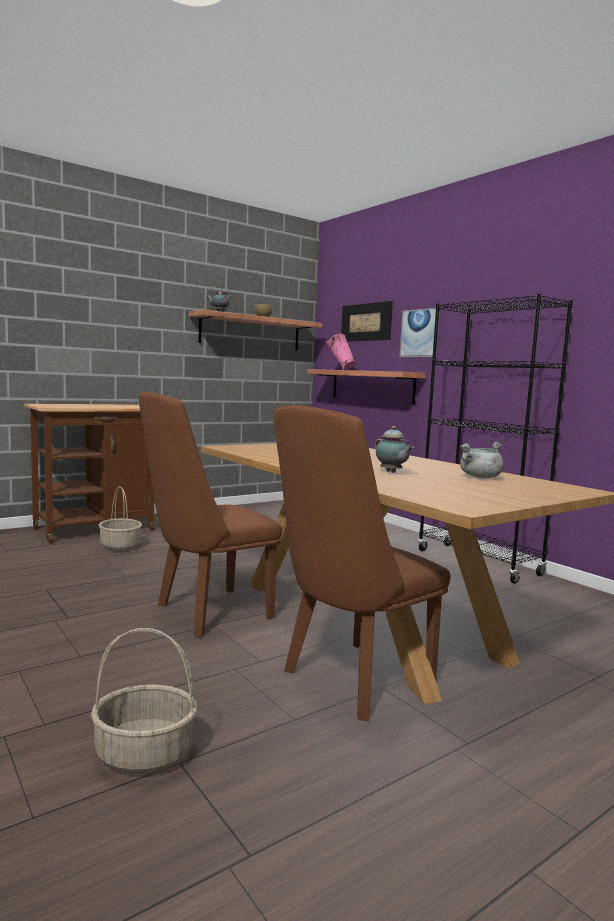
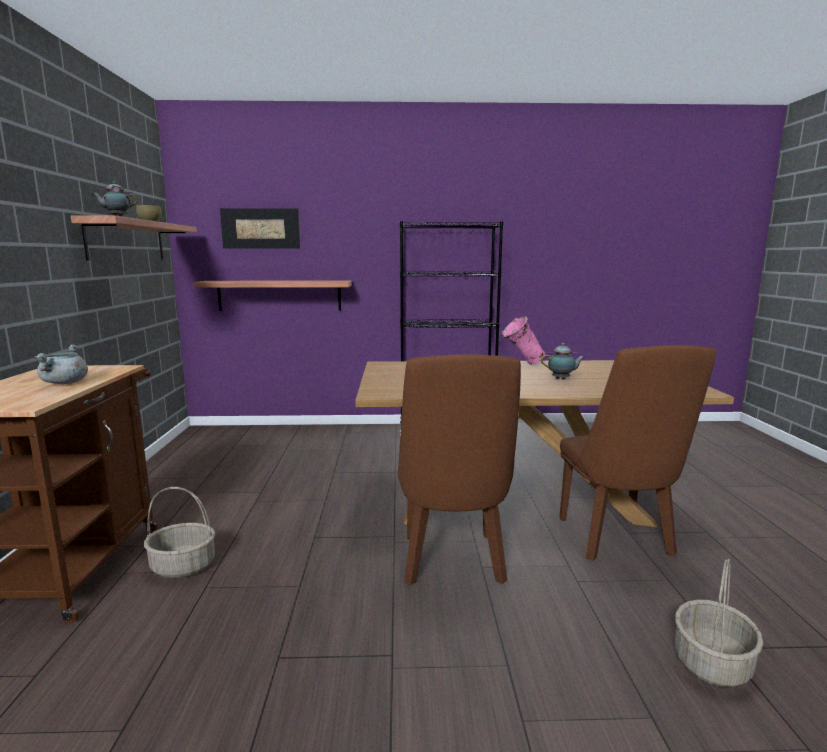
camera: 55 degrees left, 5 degrees up
pink vase [325,333,355,370] -> pink vase moved to [501,316,545,365]
picture [399,308,440,357] -> none
grey cooking pot [460,442,504,478] -> grey cooking pot moved to [34,344,88,384]

